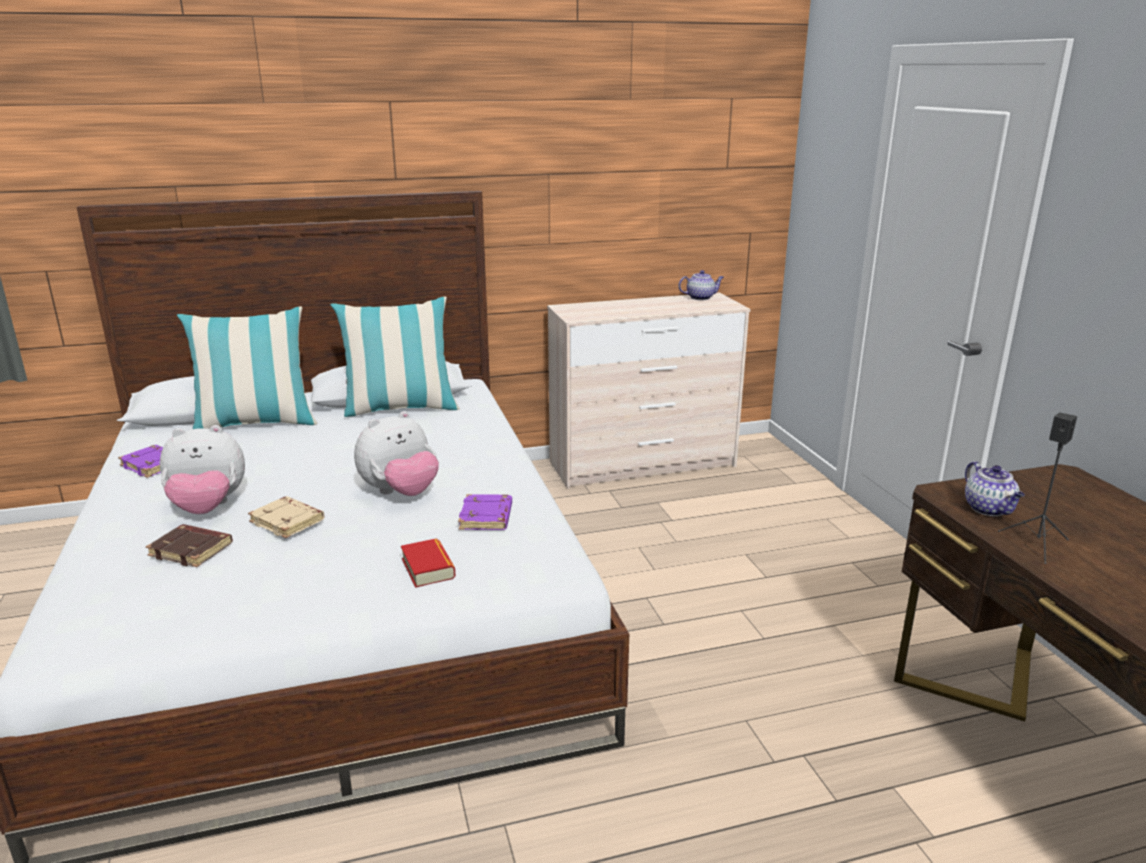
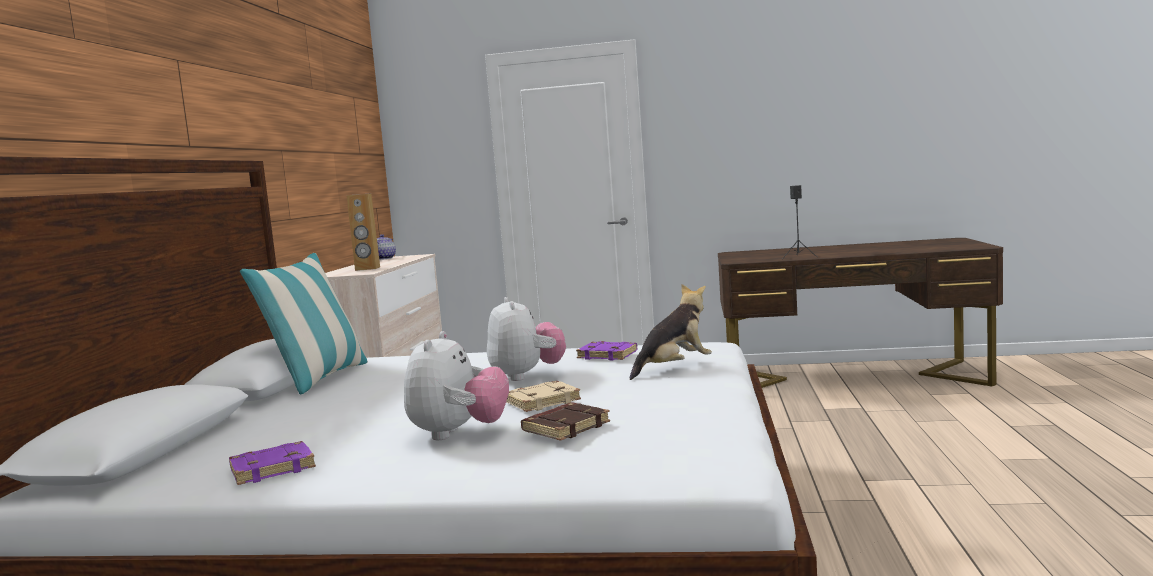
camera: 65 degrees left, 15 degrees down
pillow [177,306,318,429] -> none
book [401,538,456,588] -> plush toy [630,284,712,380]
teapot [965,461,1025,516] -> none
none -> brown speaker [346,193,380,271]

